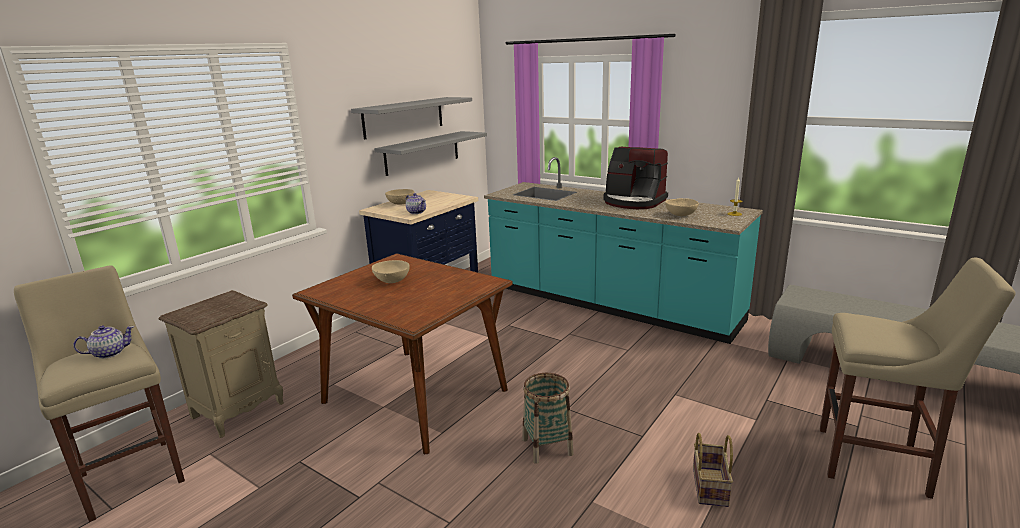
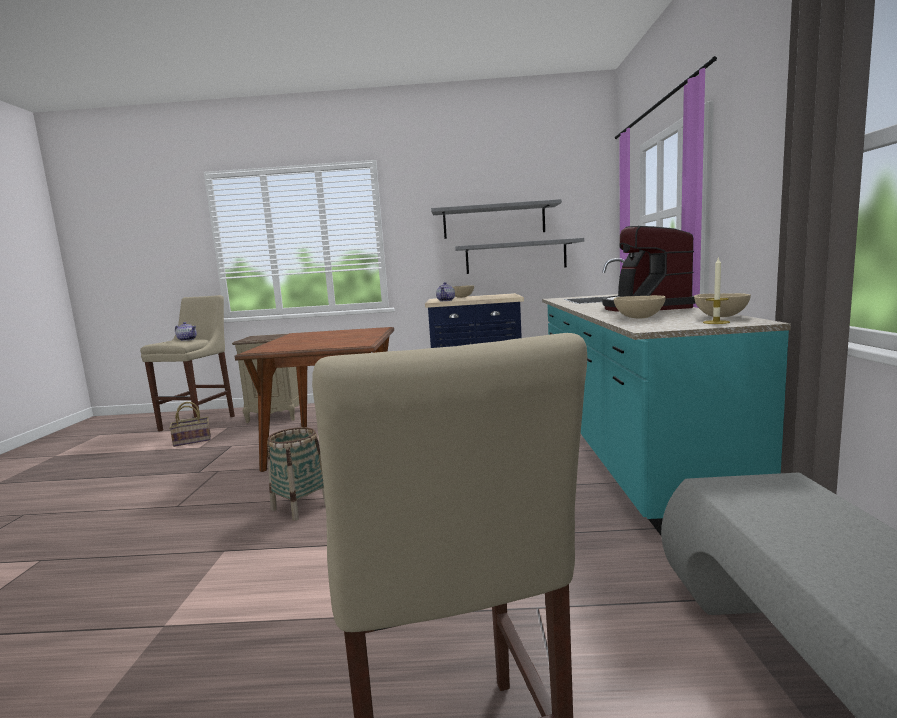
camera: 55 degrees right, 10 degrees down
beige bowl [372,260,410,283] -> beige bowl moved to [694,293,751,317]
basket [693,433,733,507] -> basket moved to [169,402,211,447]

